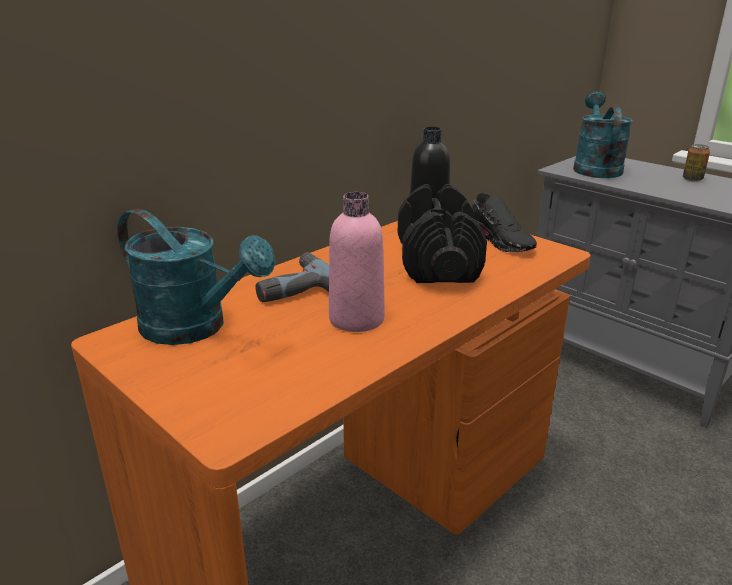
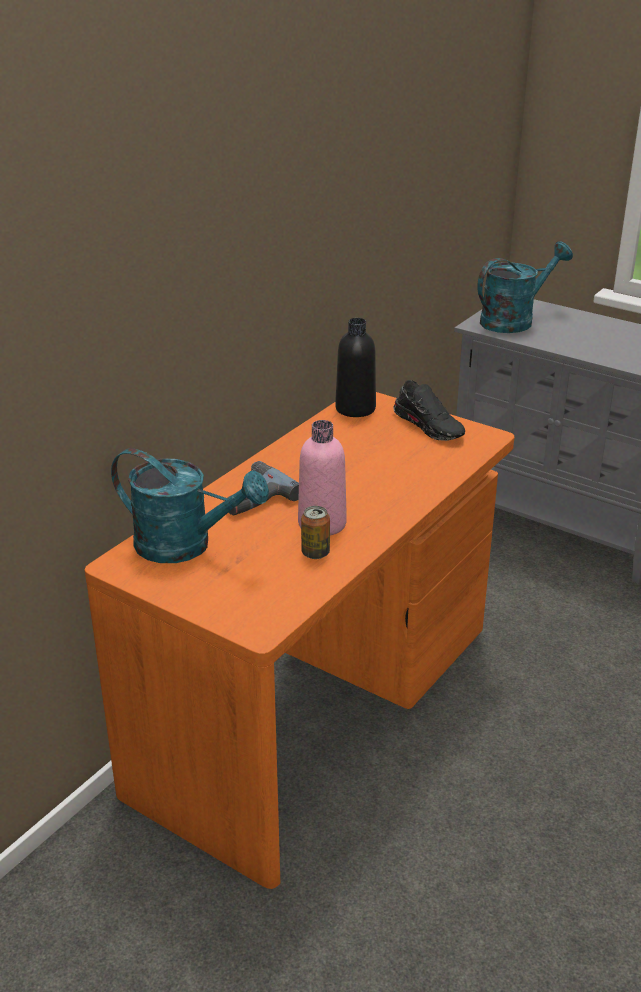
camera: 10 degrees left, 5 degrees up
black dumbbell [398,184,487,283] -> none
turquoise watering can [573,91,633,178] -> turquoise watering can turned 60 degrees clockwise [477,241,573,333]
can [683,144,710,182] -> can moved to [301,506,330,559]

